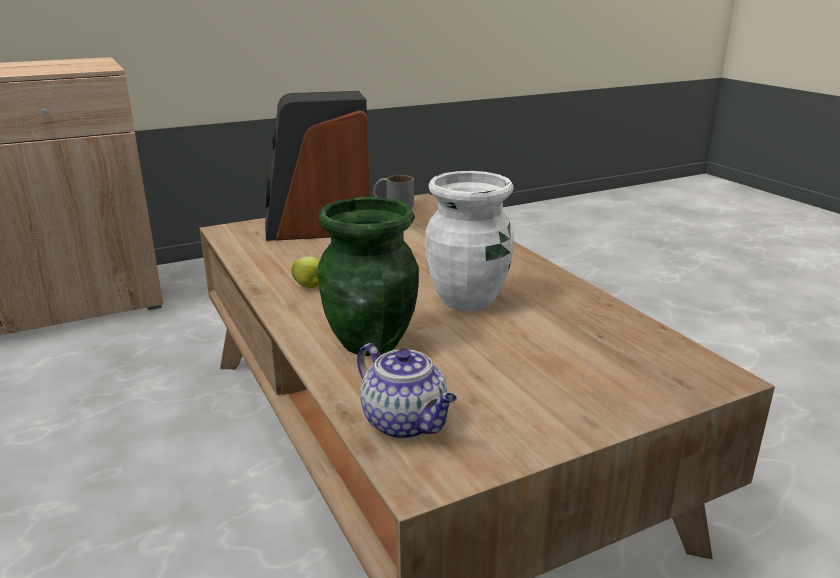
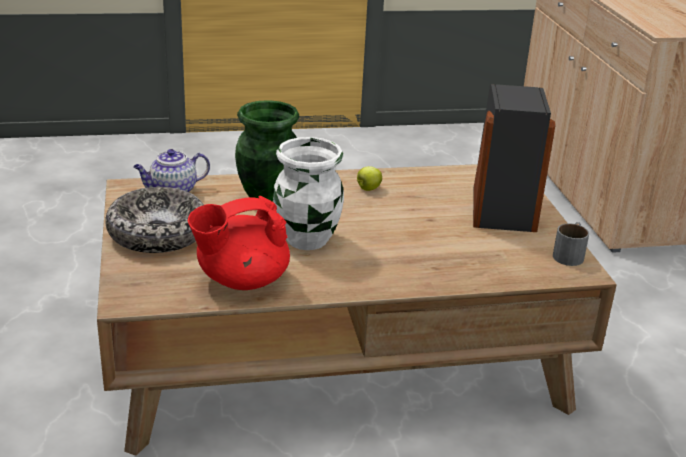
camera: 105 degrees right, 5 degrees up
none -> bowl [105,187,204,253]
none -> red teapot [188,196,290,290]

